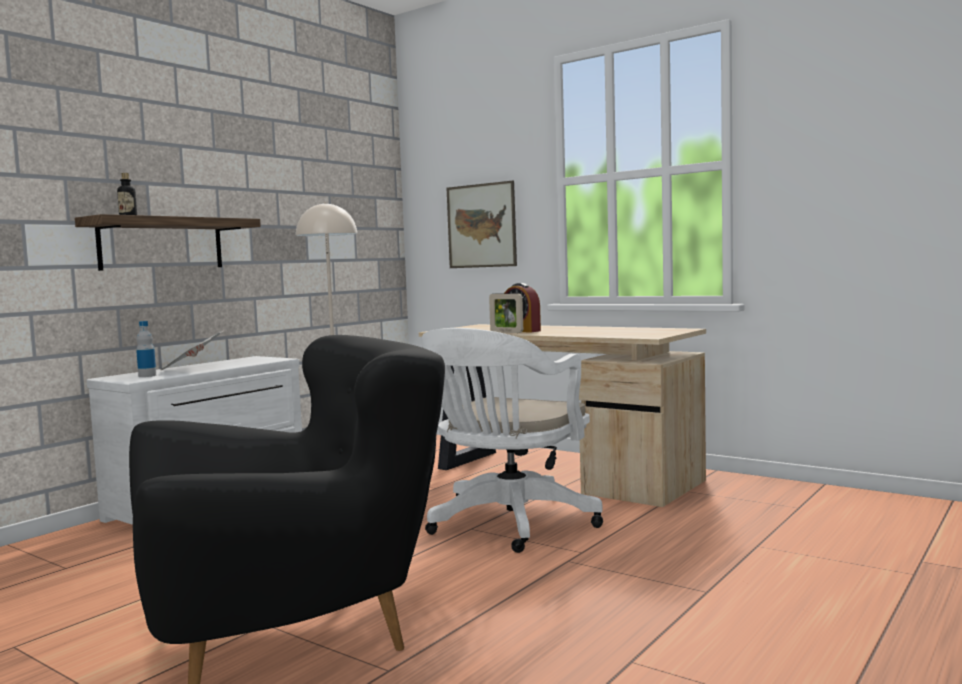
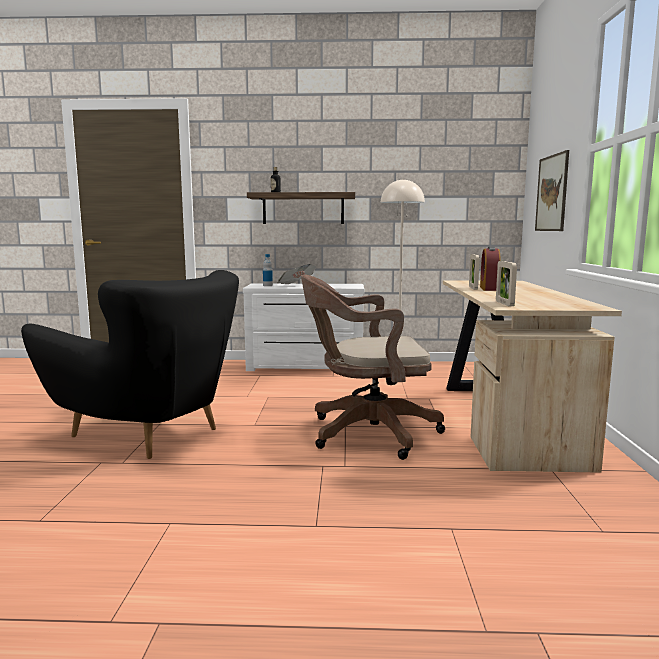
camera: 55 degrees right, 5 degrees up
white office chair [422,328,603,553] -> brown office chair [301,275,445,460]
none -> picture frame [496,261,517,306]

